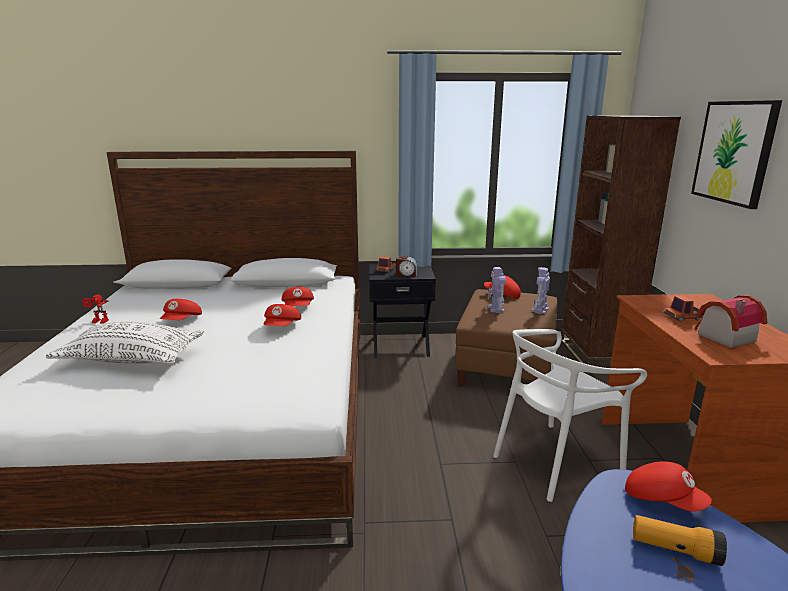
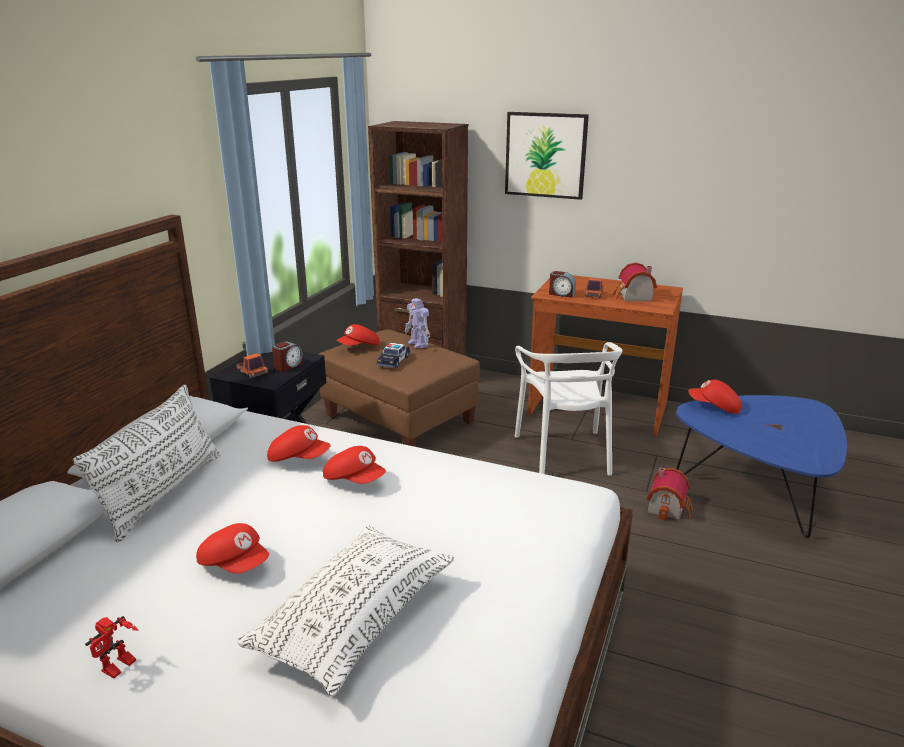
camera: 65 degrees left, 5 degrees up
toy robot [488,267,506,313] -> toy car [377,343,411,368]
red cap [625,461,712,512] -> red cap turned 135 degrees counterclockwise [688,380,741,414]
flashlight [633,515,727,566] -> none
none -> white pillow [73,385,220,543]
none -> alarm clock [549,271,576,298]
none -> toy house [646,468,693,521]

